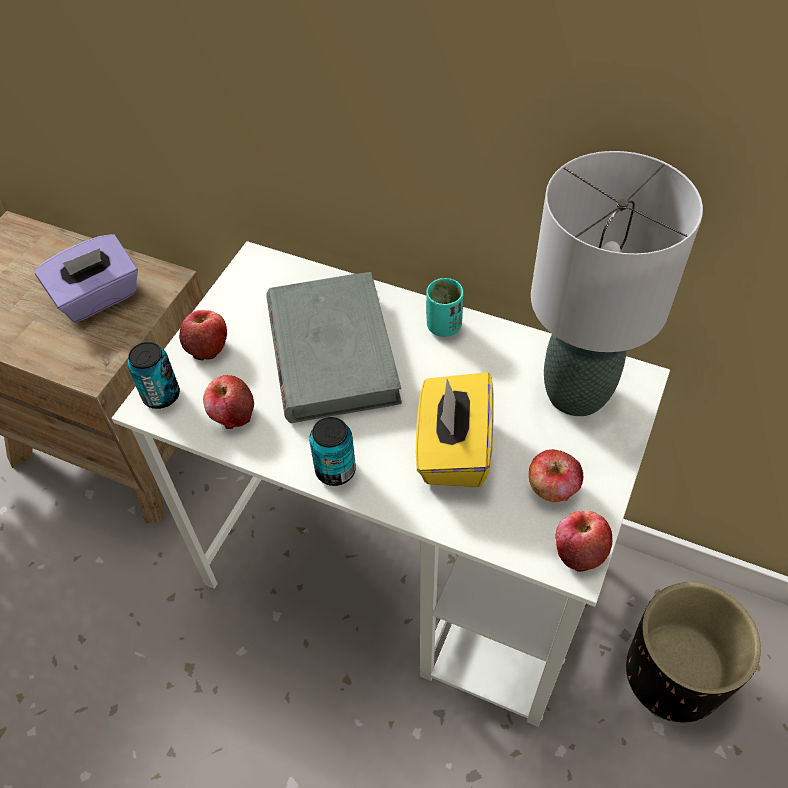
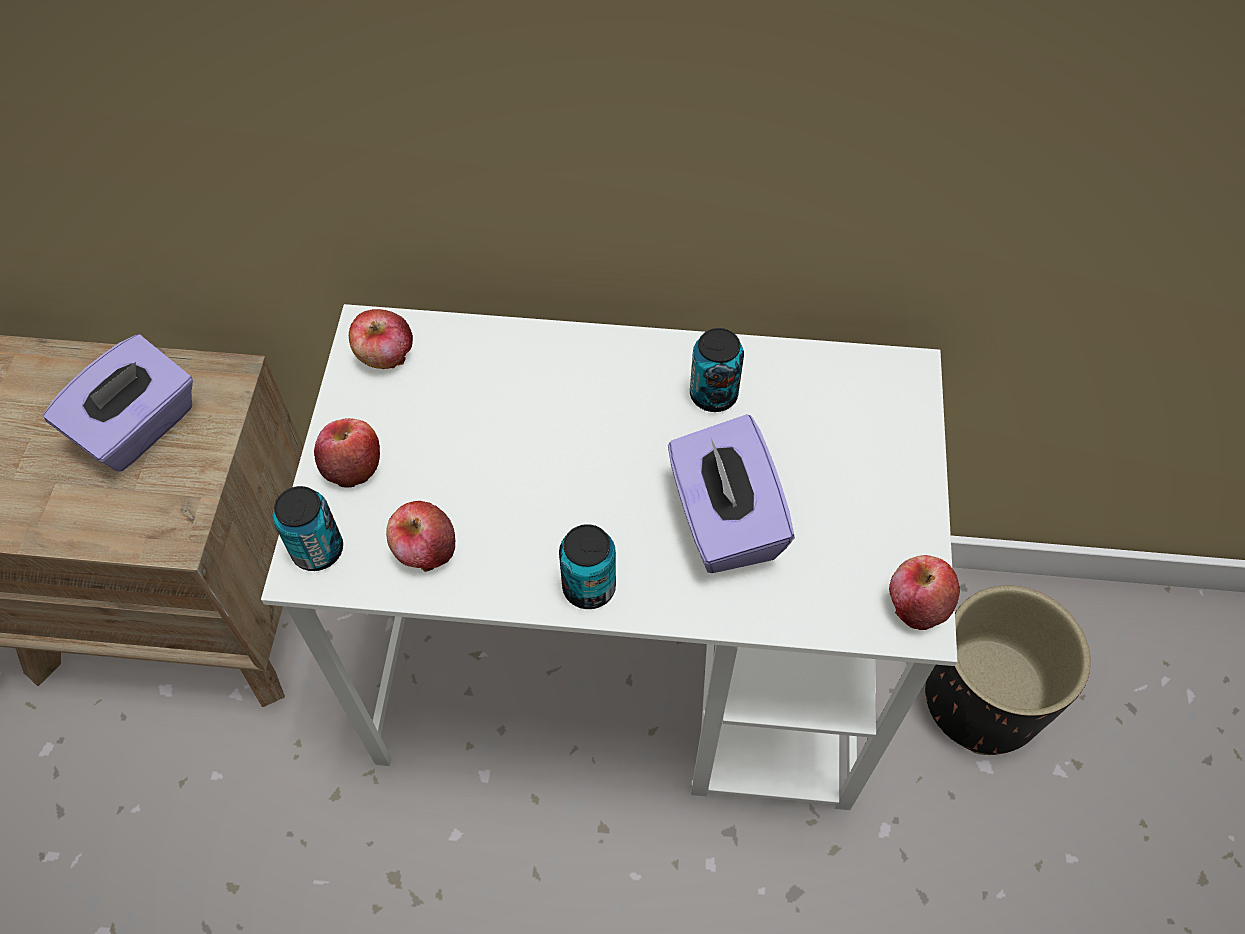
camera: 20 degrees left, 5 degrees up
grey book [266,272,402,423] -> none
yellow tissue box [416,372,494,487] -> purple tissue box [668,414,795,573]
turquoise cup [426,278,463,337] -> none
apple [529,449,583,502] -> apple moved to [349,309,413,369]
grey table lamp [531,151,703,416] -> none
none -> can [690,328,744,412]

